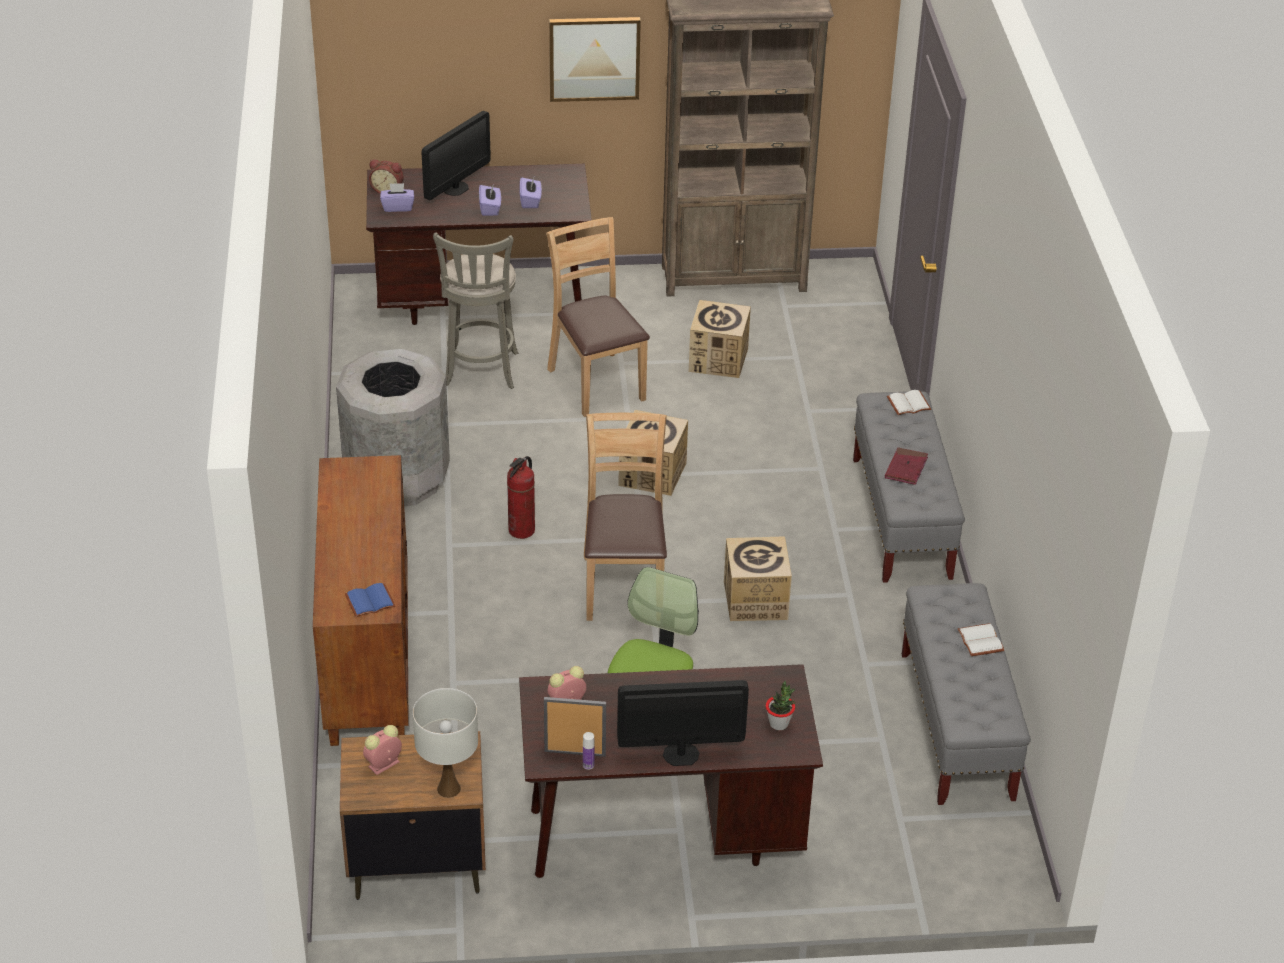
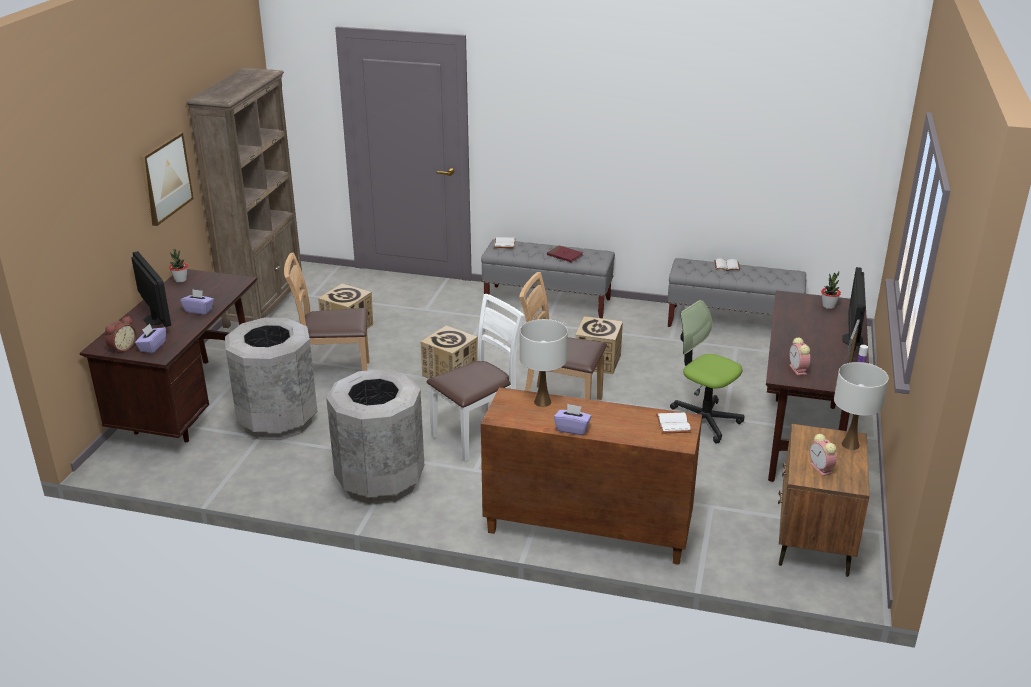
camera: 70 degrees left, 10 degrees down
blue book [345,583,396,617] -> white book [656,412,692,433]
grey stool [433,232,518,389] -> grey trash can [225,317,317,440]
fire extinguisher [507,456,535,539] -> white chair [427,294,525,462]
purple tissue box [520,178,542,208] -> purple tissue box moved to [554,404,592,435]
none -> potted plant [169,249,188,283]
none -> white table lamp [520,319,568,407]

